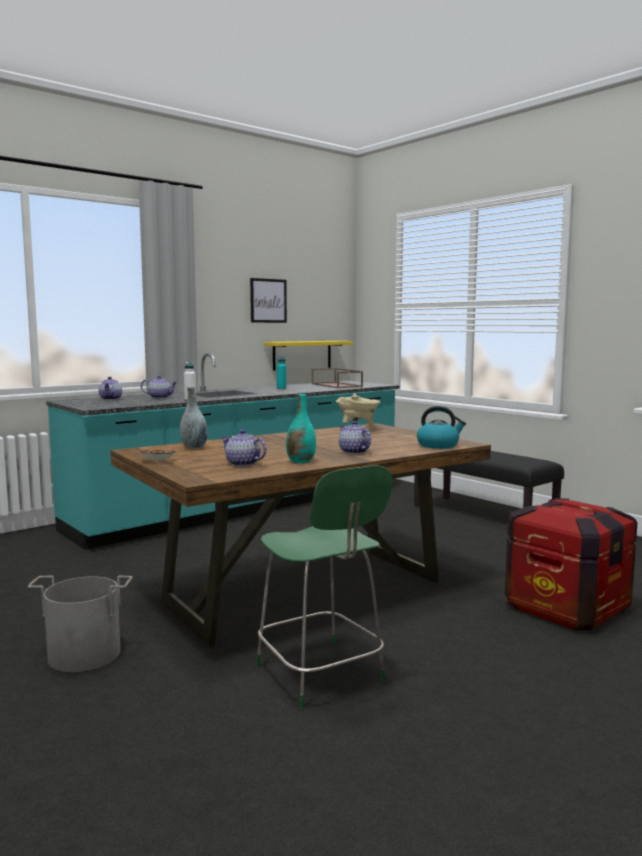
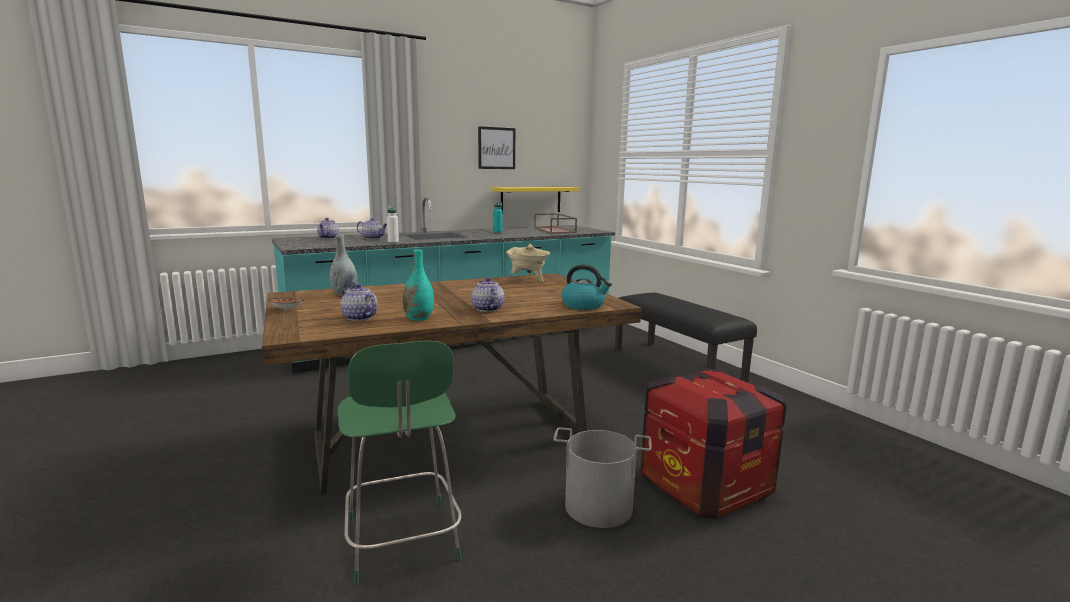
camera: 10 degrees right, 5 degrees up
grey bucket [28,576,133,672] -> grey bucket moved to [553,427,652,528]

